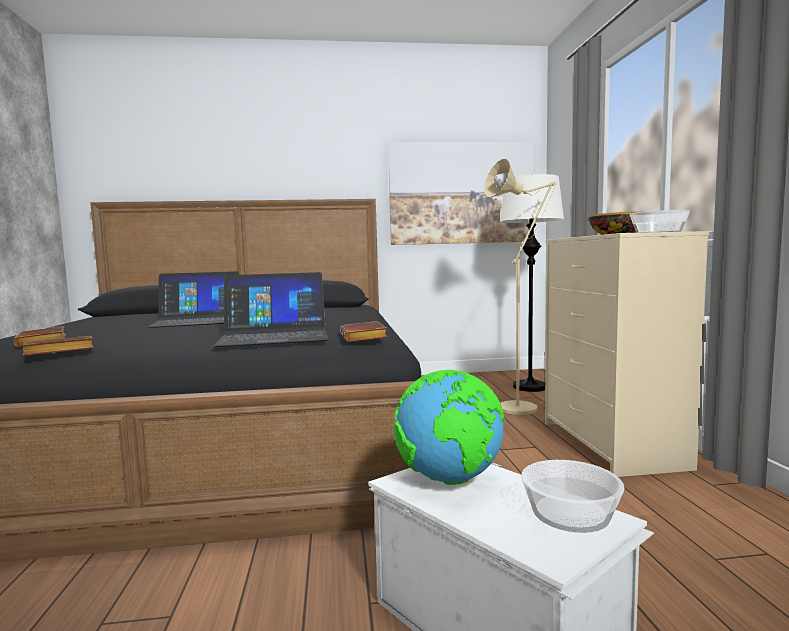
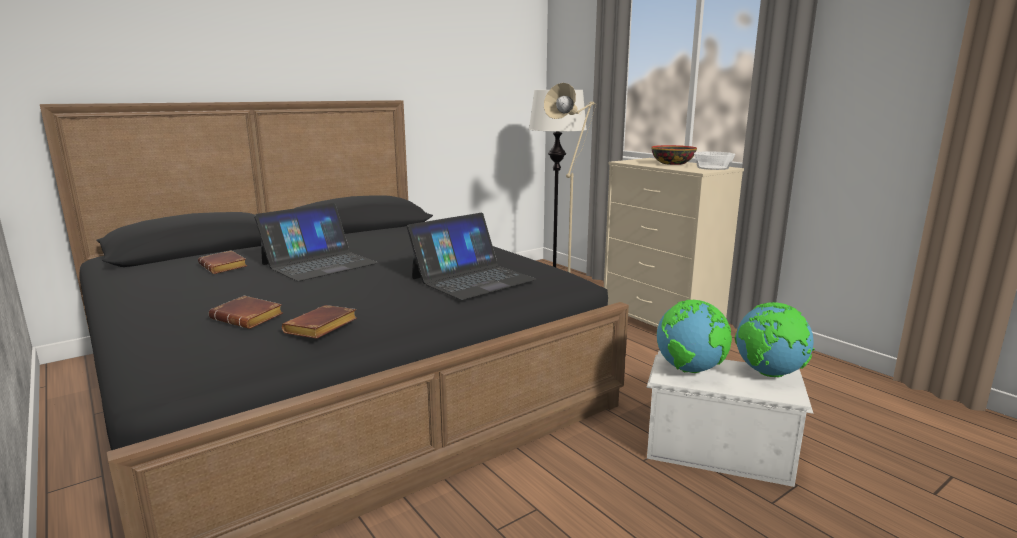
camera: 30 degrees left, 10 degrees up
brown book [340,321,388,342] -> brown book moved to [198,250,247,274]
picture [388,142,535,245] -> none
bowl [521,460,624,533] -> globe [735,302,815,377]

